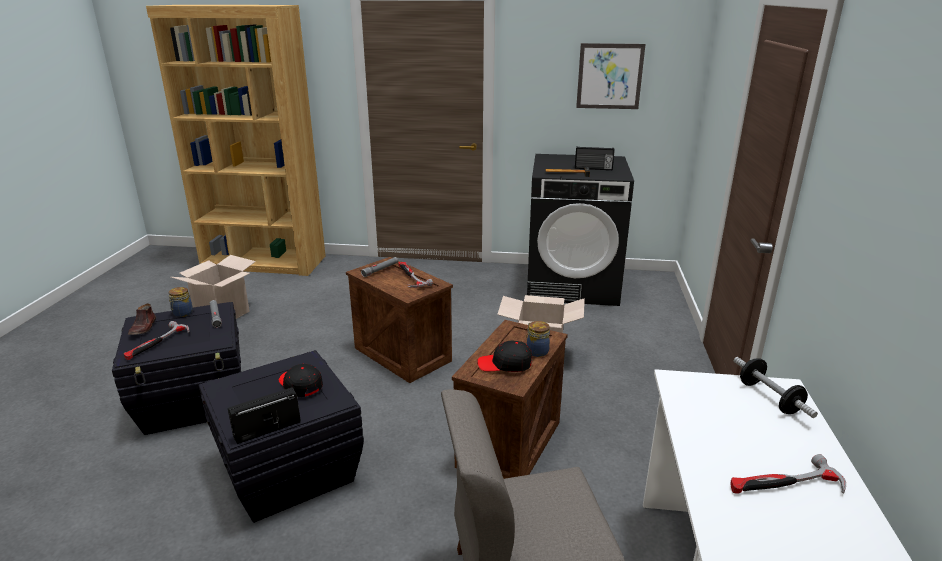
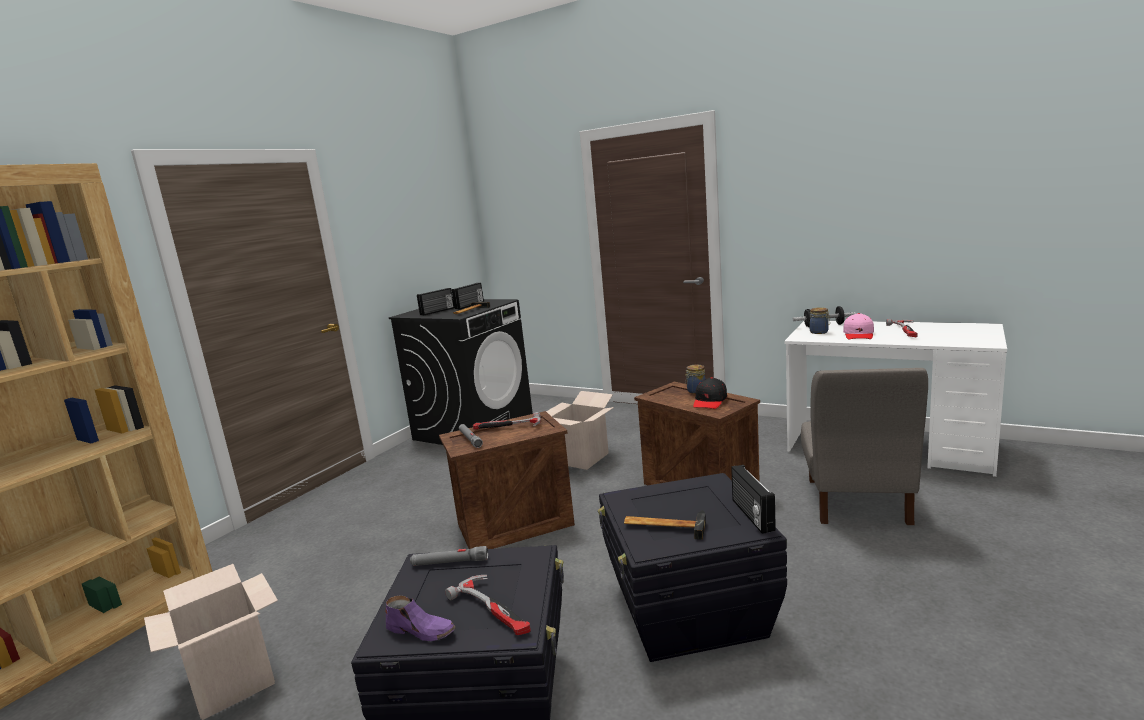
camera: 65 degrees left, 10 degrees down
brown shoe [128,303,156,335] -> purple shoe [385,595,456,641]
jar [168,287,193,317] -> jar moved to [810,307,830,334]
black cap [279,364,323,397] -> none
picture [576,43,645,109] -> none
none -> radio [417,288,454,315]
none -> hammer [624,510,706,540]
none -> pink cap [843,313,874,339]

